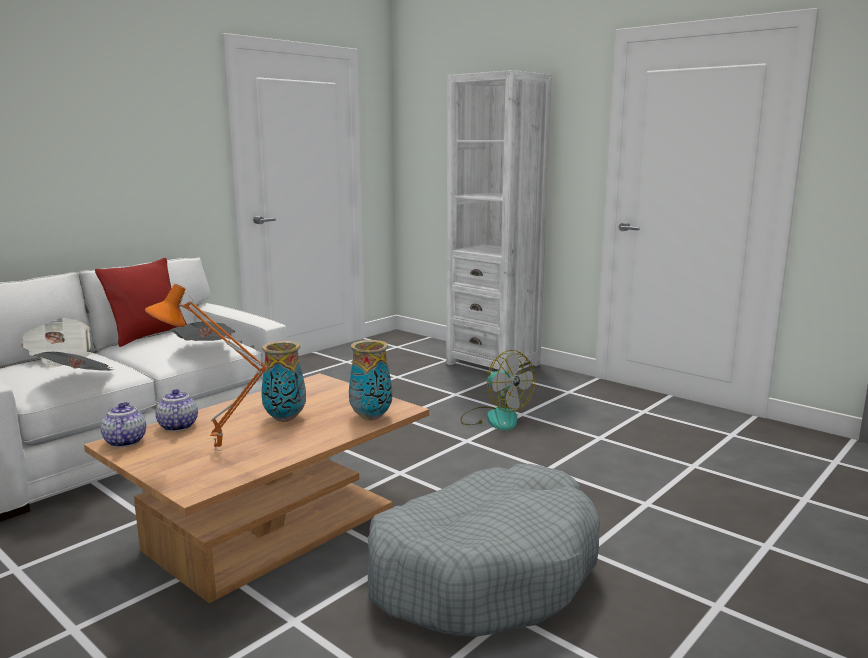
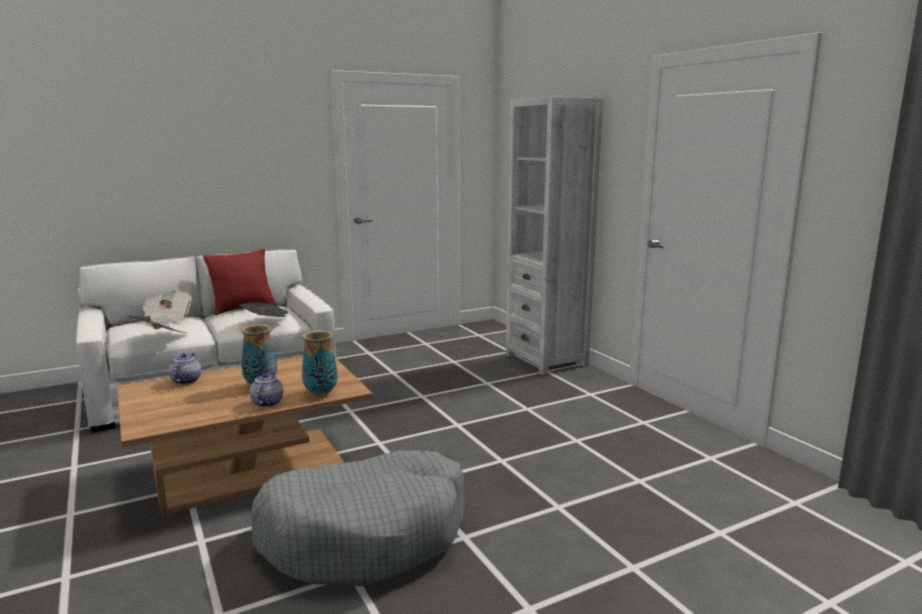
camera: 20 degrees right, 0 degrees up
teapot [100,402,146,447] -> teapot moved to [250,372,283,407]
orange table lamp [145,283,268,451] -> none
fan [460,350,535,430] -> none

